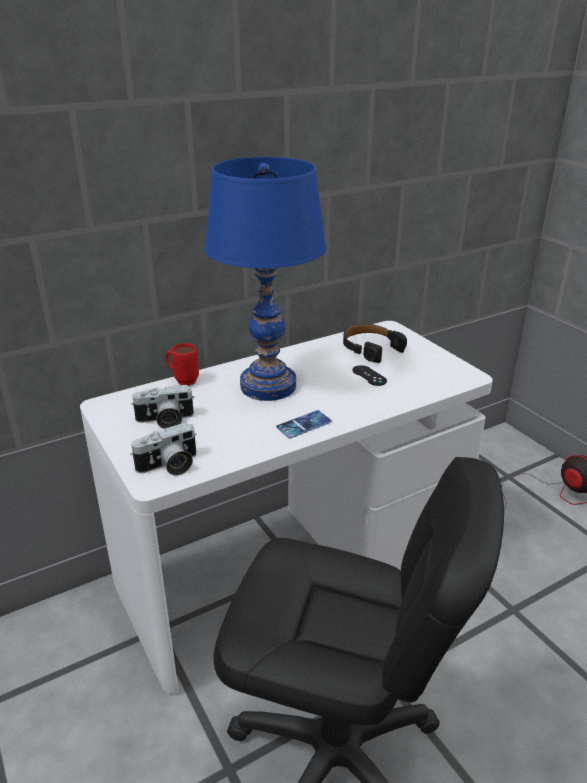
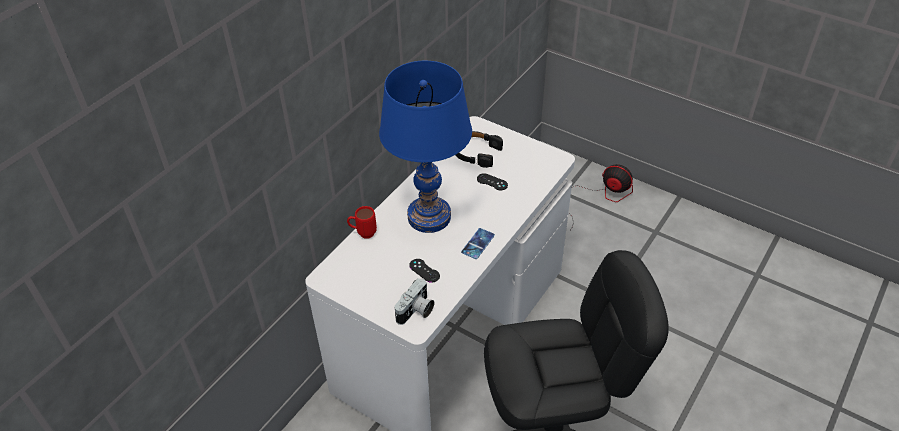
camera: 25 degrees left, 15 degrees up
camera [131,385,195,429] -> none
none -> black game controller [409,259,440,283]

